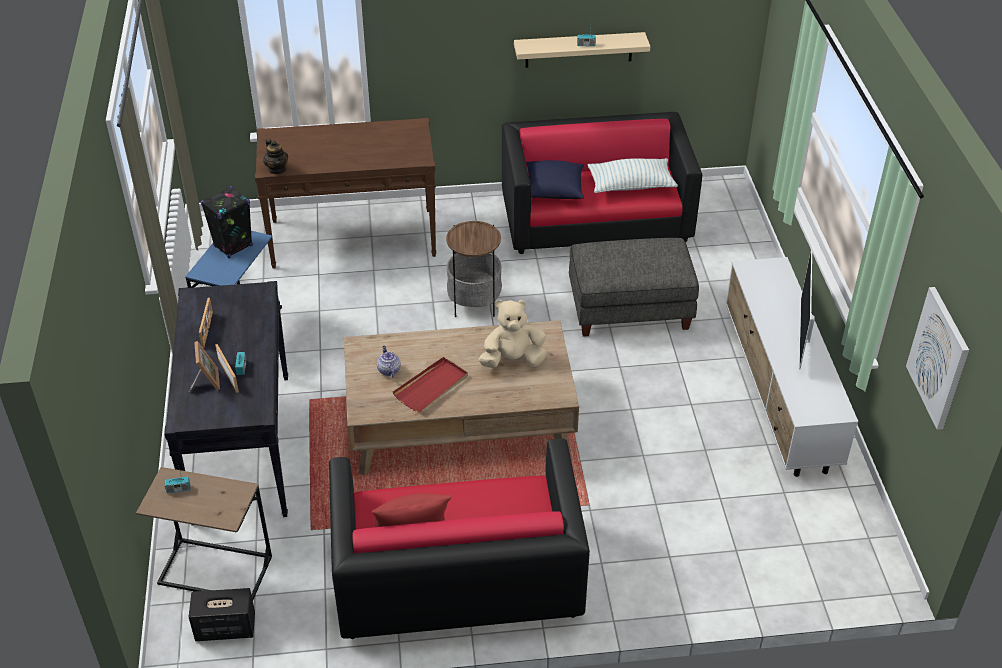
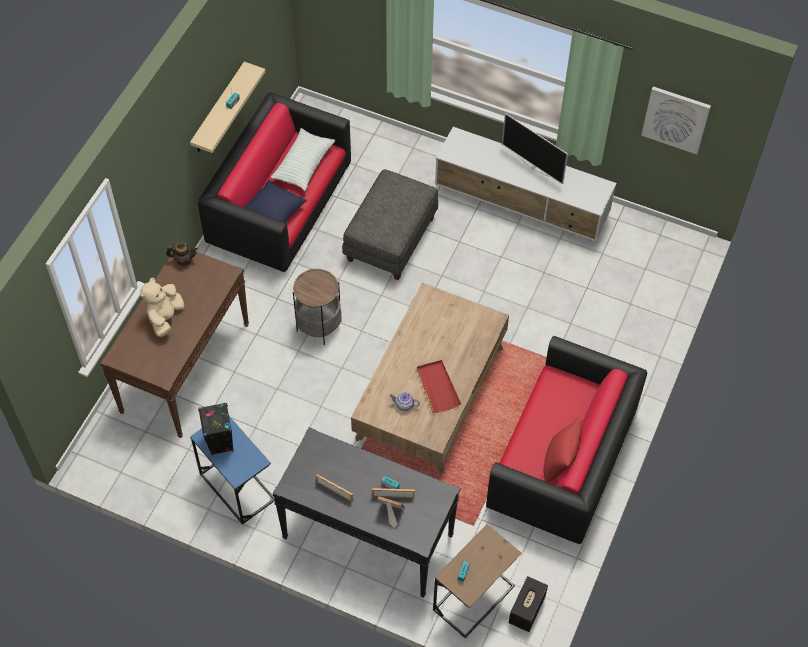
camera: 60 degrees left, 15 degrees up
teapot [263,139,288,174] -> teapot moved to [166,242,198,266]
beige plush toy [479,300,547,368] -> beige plush toy moved to [140,278,184,337]

